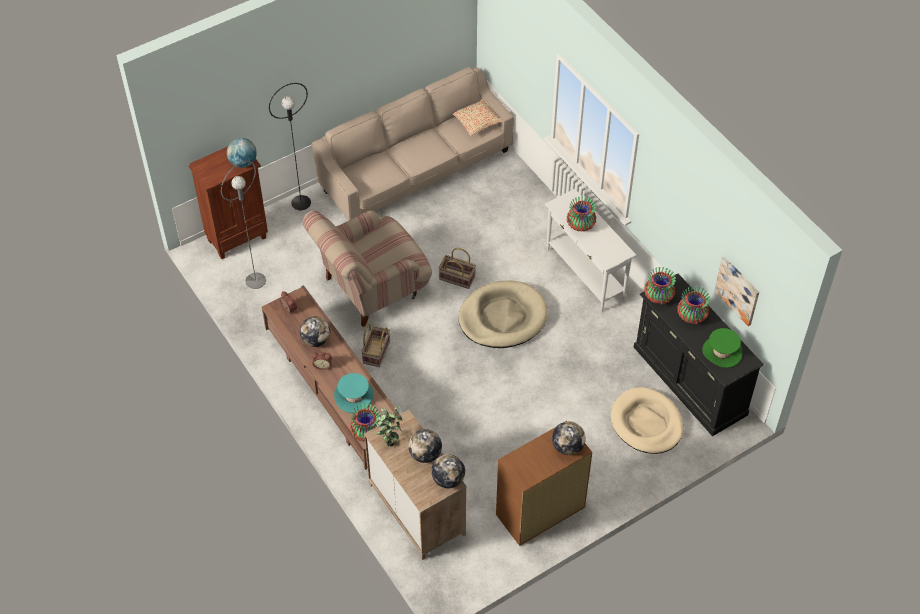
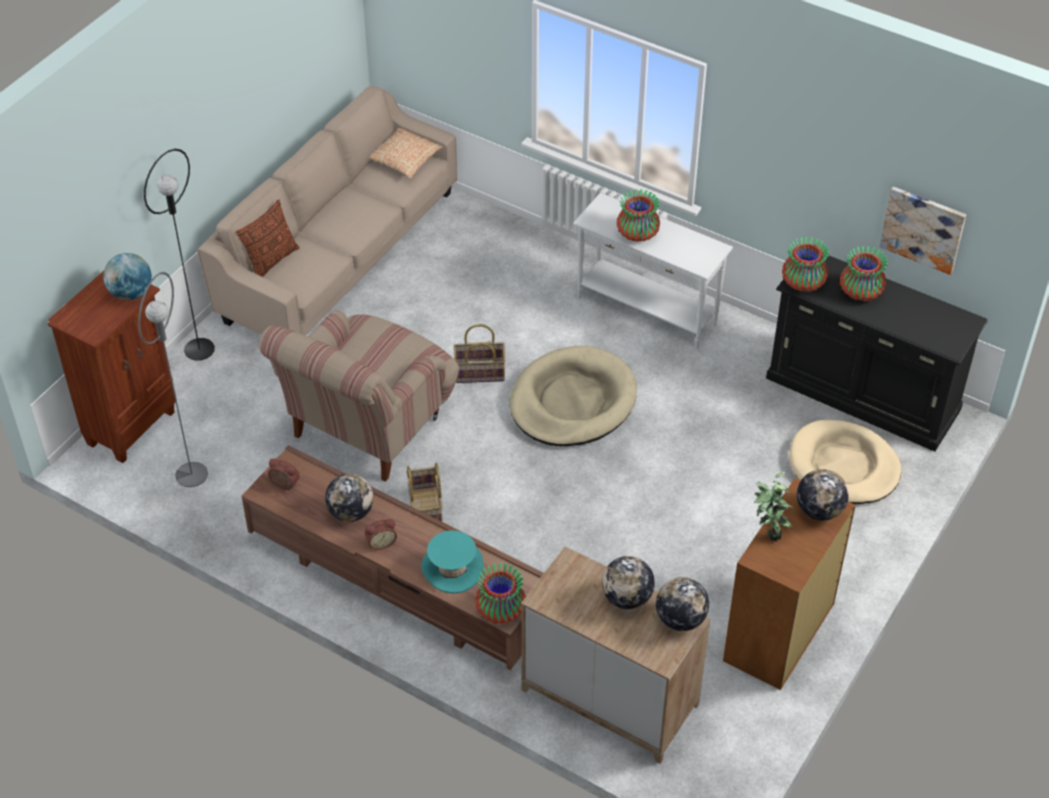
camera: 25 degrees left, 5 degrees down
potted plant [376,407,402,447] -> potted plant moved to [754,471,794,541]
green hat [702,328,743,368] -> none
none -> brown pillow [236,200,300,277]

